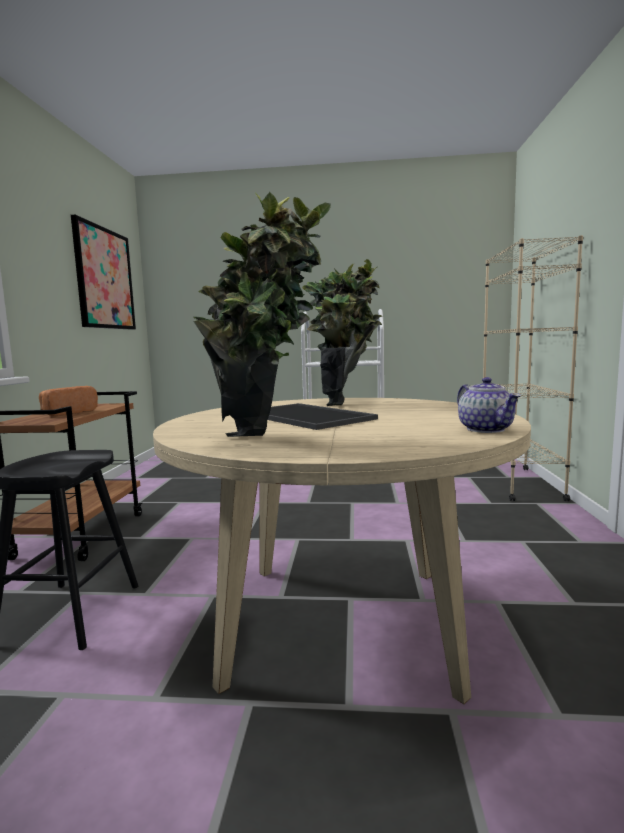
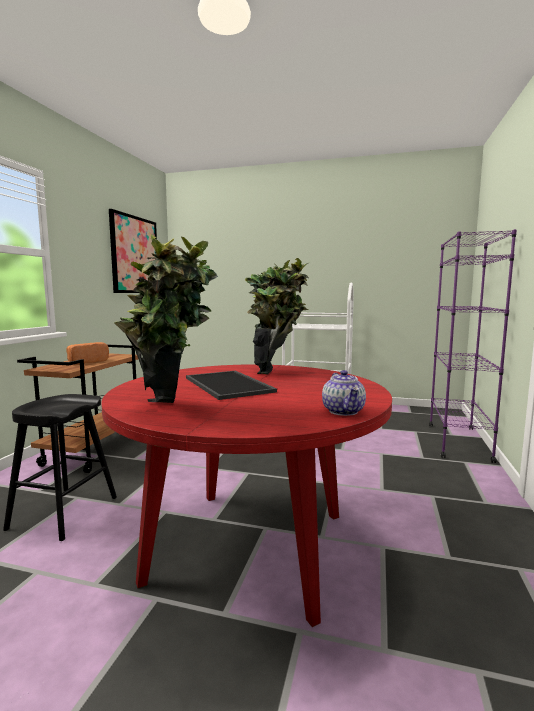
camera: 10 degrees right, 0 degrees up
beige dining table [153,398,531,704] -> red dining table [101,364,392,627]
beige bookcase [483,235,583,501] -> purple bookcase [429,229,517,463]

